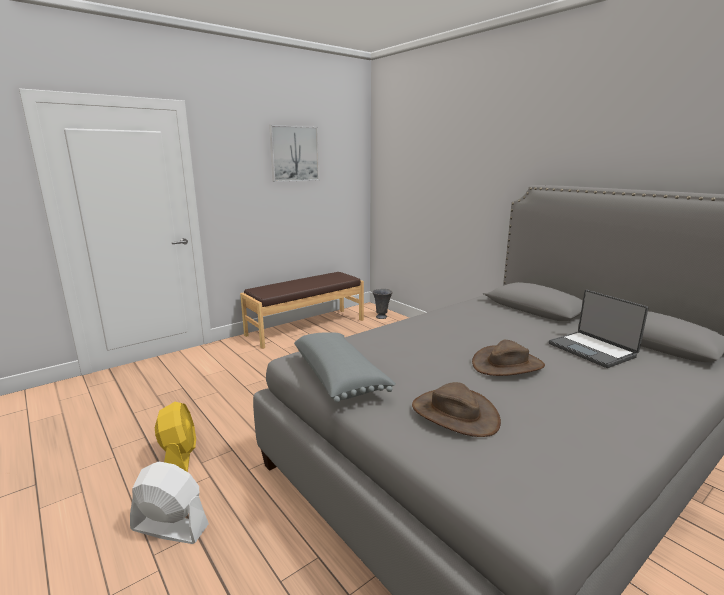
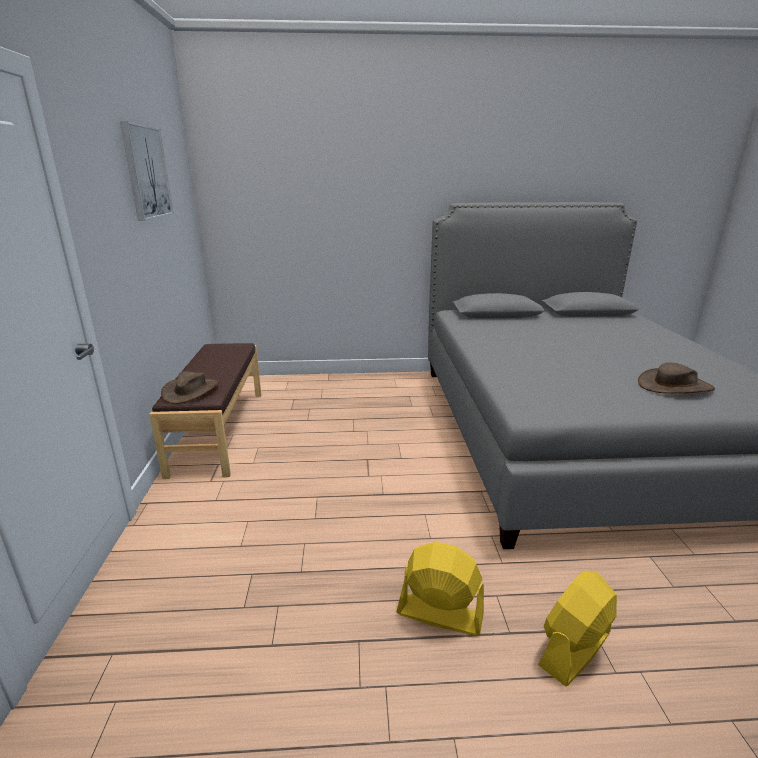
camera: 55 degrees left, 5 degrees up
white fan [130,462,209,544] -> yellow fan [538,571,617,687]
grey pillow [294,332,396,403] -> none
grey vase [372,289,393,319] -> none
brown hat [472,340,545,376] -> brown hat moved to [161,371,219,404]
laptop [549,290,648,368] -> none

